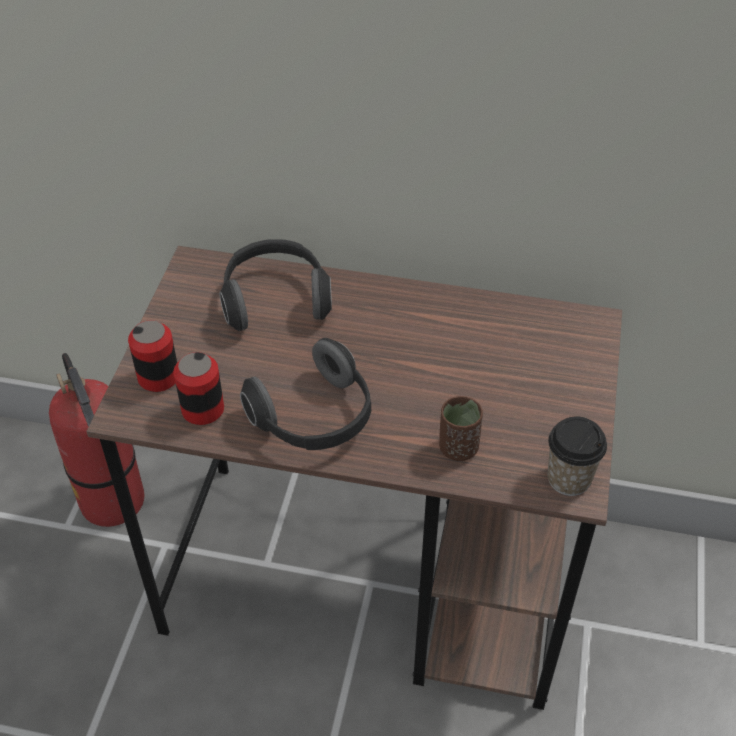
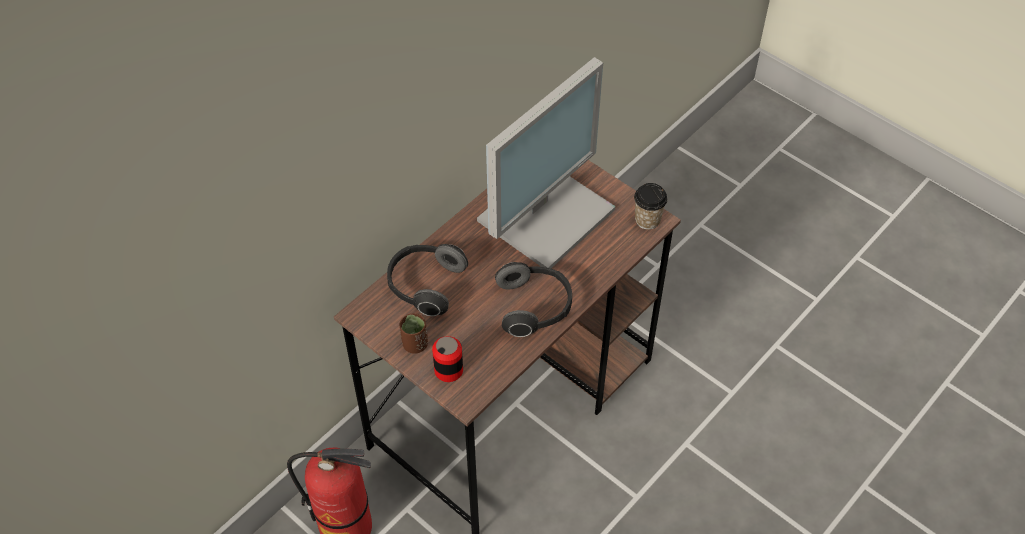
camera: 60 degrees left, 5 degrees up
can [174,352,224,425] -> none
brown cup [439,396,483,461] -> brown cup moved to [399,313,428,354]
none -> monitor [477,57,616,268]

